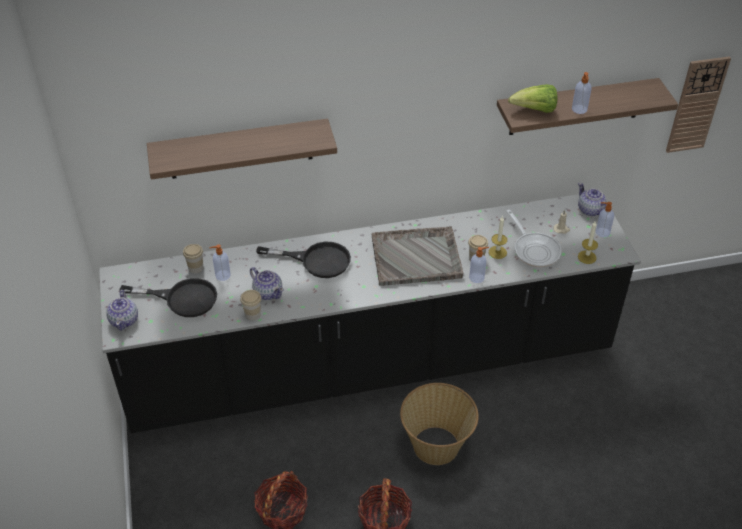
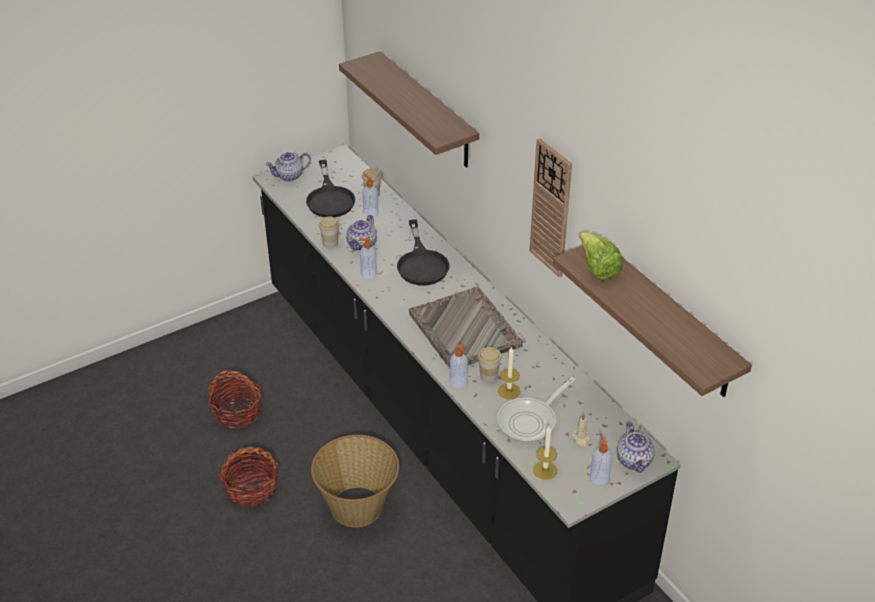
camera: 70 degrees right, 5 degrees down
soap dispenser [572,72,592,114] -> soap dispenser moved to [358,237,377,279]
teapot [578,183,607,216] -> teapot turned 135 degrees clockwise [617,423,655,473]
wall clock [666,56,731,153] -> wall clock moved to [530,138,572,277]

